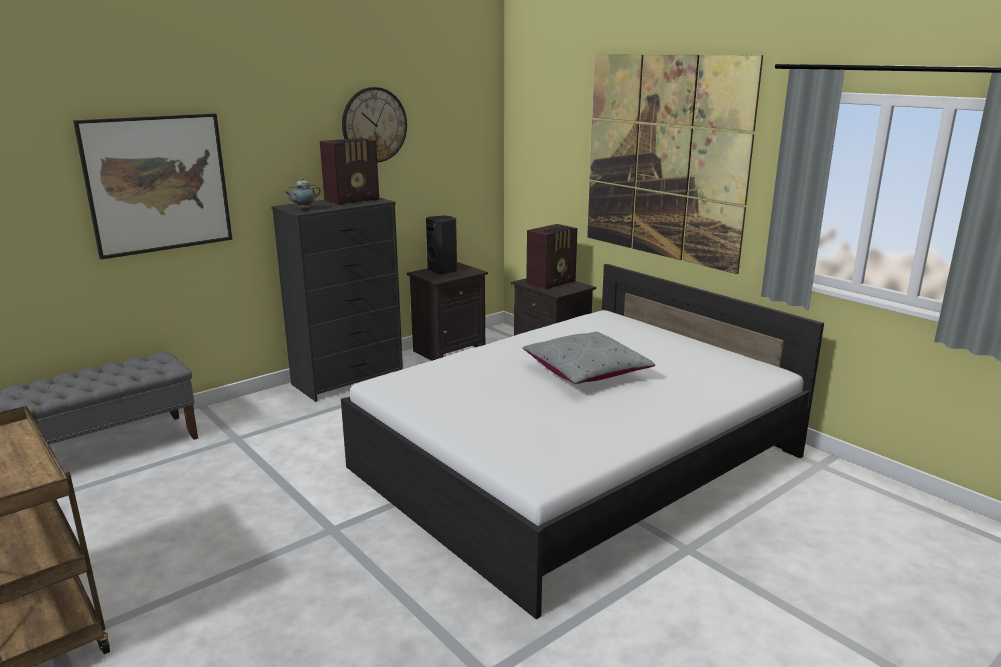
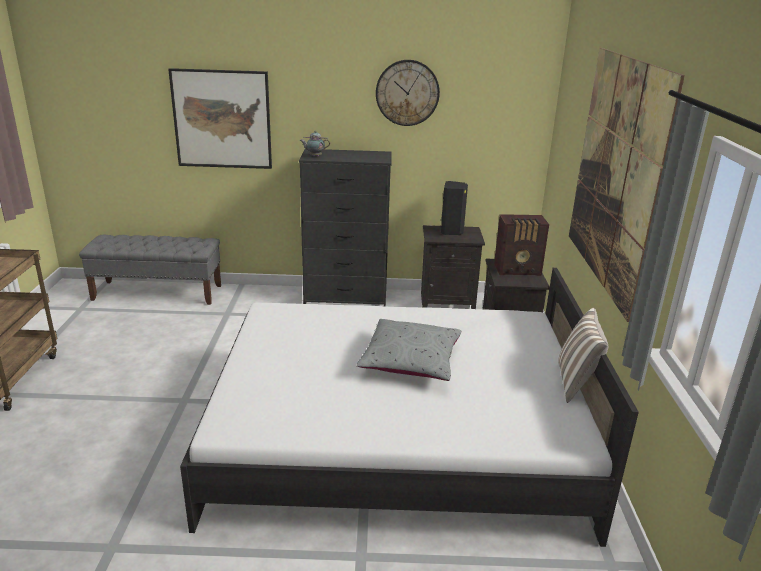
camera: 40 degrees right, 5 degrees up
radio [320,138,379,205] -> none
none -> pillow [558,308,609,403]

